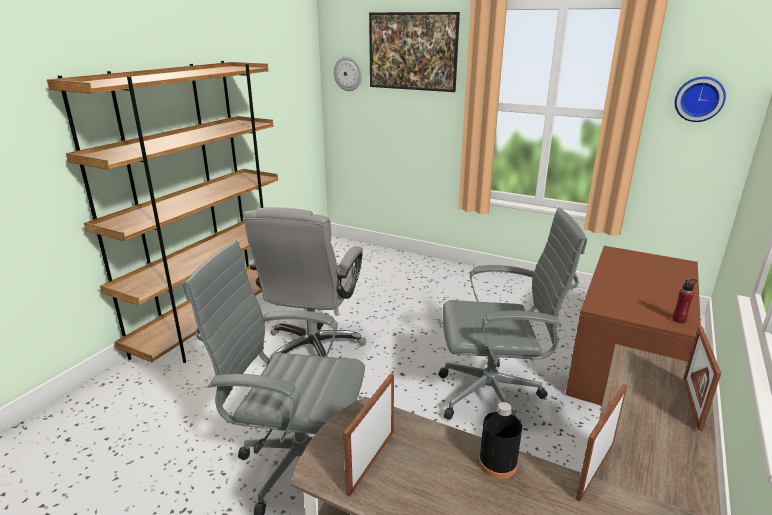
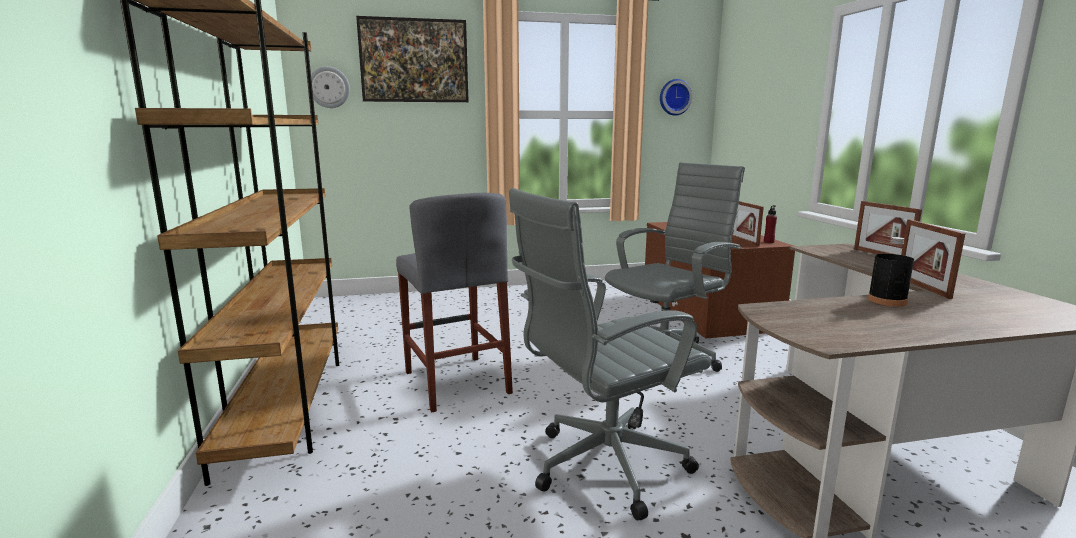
camera: 40 degrees left, 10 degrees down
grey office chair [243,207,366,366] -> grey stool [396,193,513,413]
picture frame [343,373,394,497] -> picture frame moved to [732,201,764,246]

